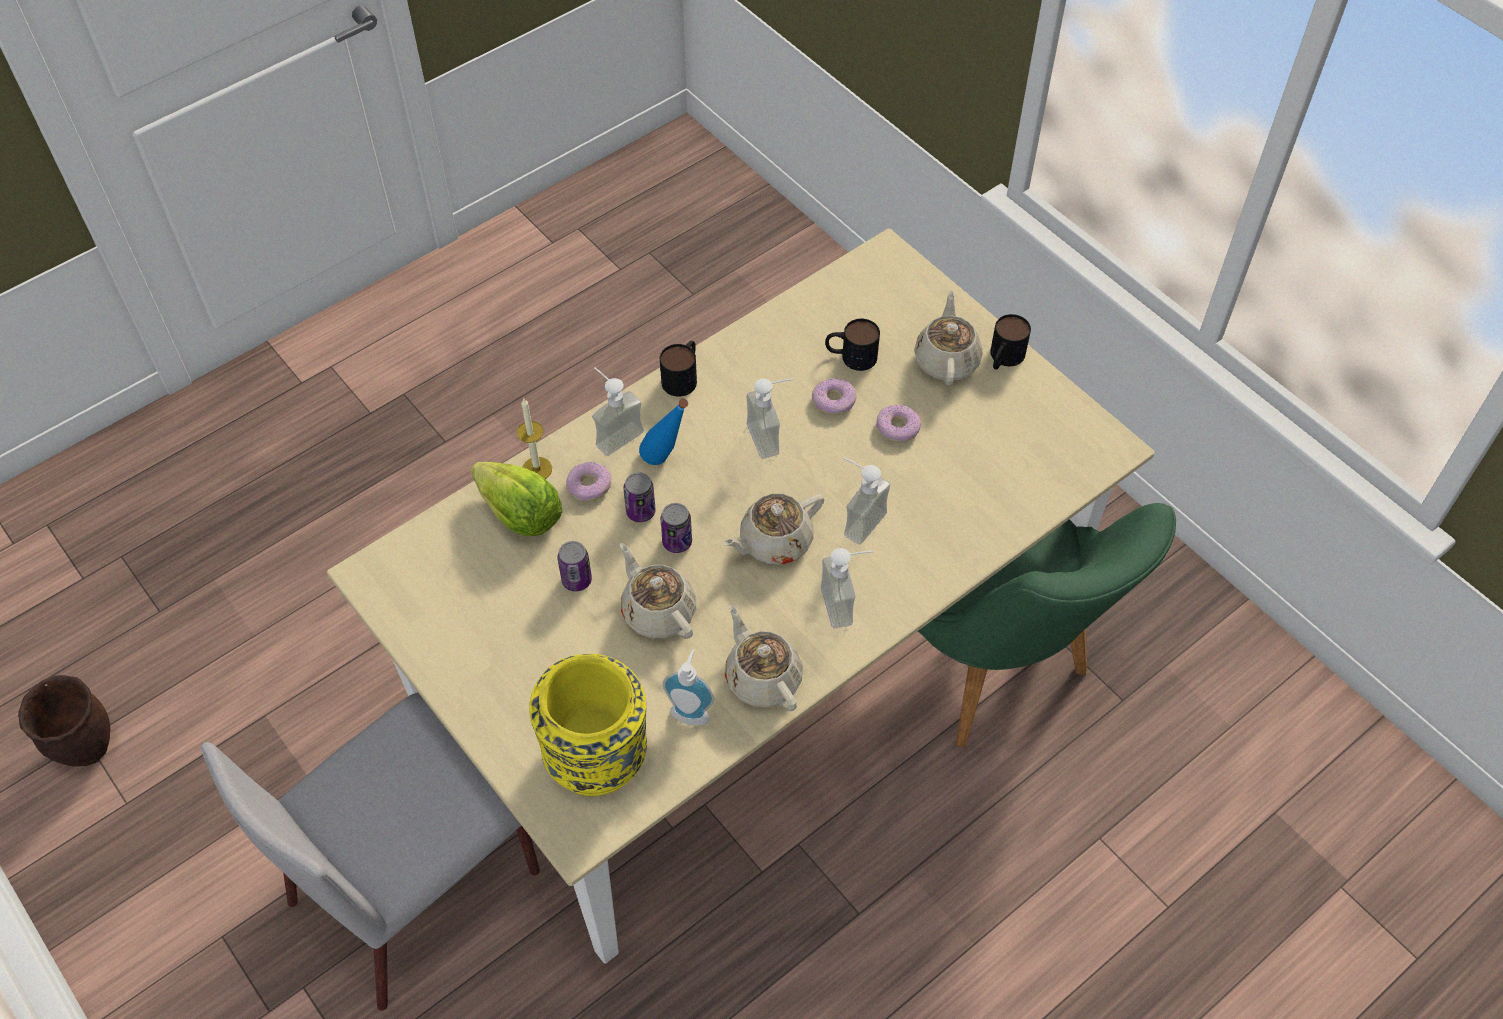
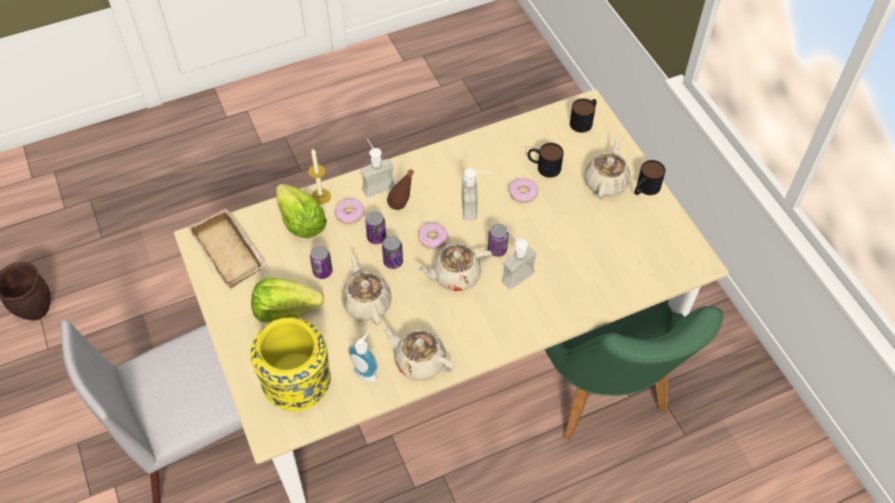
camera: 15 degrees right, 0 degrees up
blue bottle [639,399,688,465] -> brown bottle [387,169,414,210]
mug [660,341,697,397] -> mug moved to [570,99,597,133]
beige teapot [725,605,803,711] -> beige teapot turned 45 degrees counterclockwise [381,326,455,380]
soap dispenser [821,548,874,628] -> none
donut [876,405,921,443] -> donut moved to [418,223,448,249]
none -> beige tray [188,208,267,288]
none -> lettuce [251,278,324,323]
none -> can [488,223,508,257]

